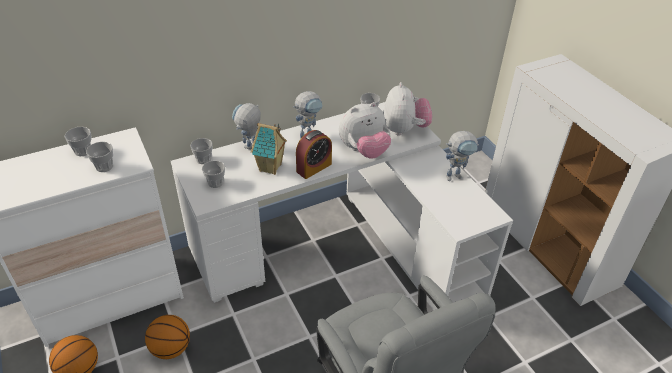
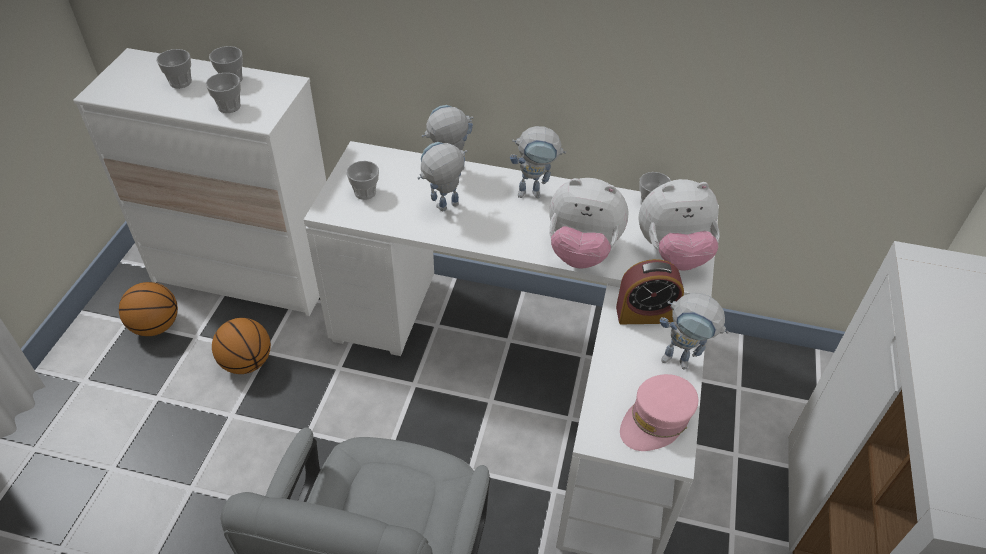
camera: 40 degrees right, 5 degrees up
cup [190,138,213,164] -> cup moved to [156,49,192,88]
toy house [251,123,287,175] -> toy robot [418,142,467,211]
alarm clock [296,130,332,179] -> alarm clock moved to [616,259,684,324]
plush toy [383,82,432,136] -> plush toy turned 45 degrees clockwise [638,179,720,271]
none -> pink cap [620,374,698,451]

